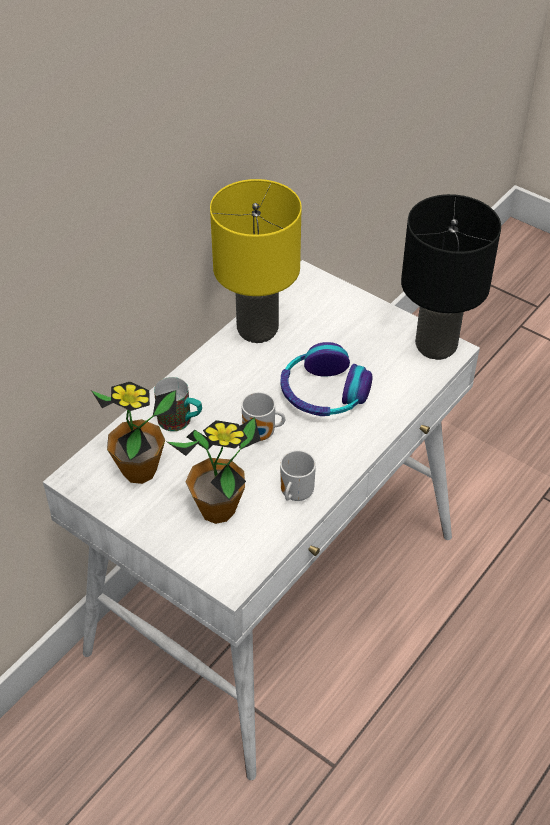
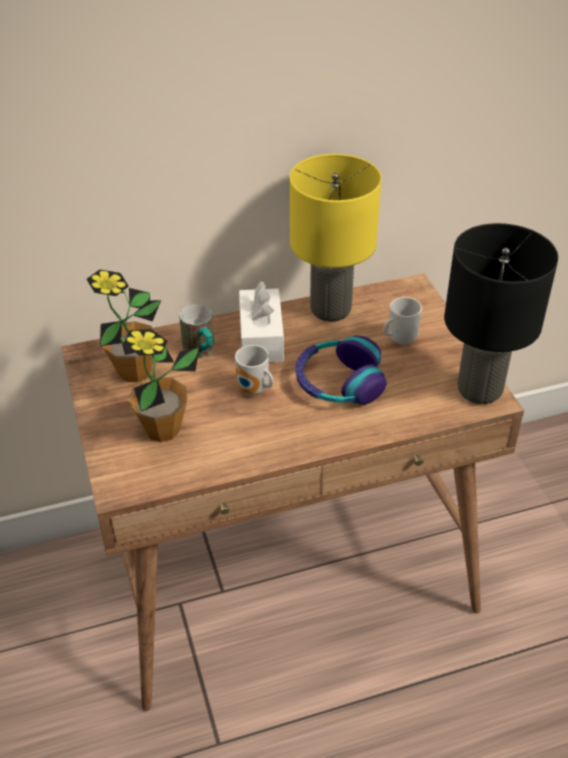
camera: 35 degrees right, 5 degrees down
white desk [43,260,480,780] -> brown desk [61,273,524,711]
mug [280,450,316,501] -> mug moved to [383,297,422,345]
none -> white tissue box [239,281,284,362]

